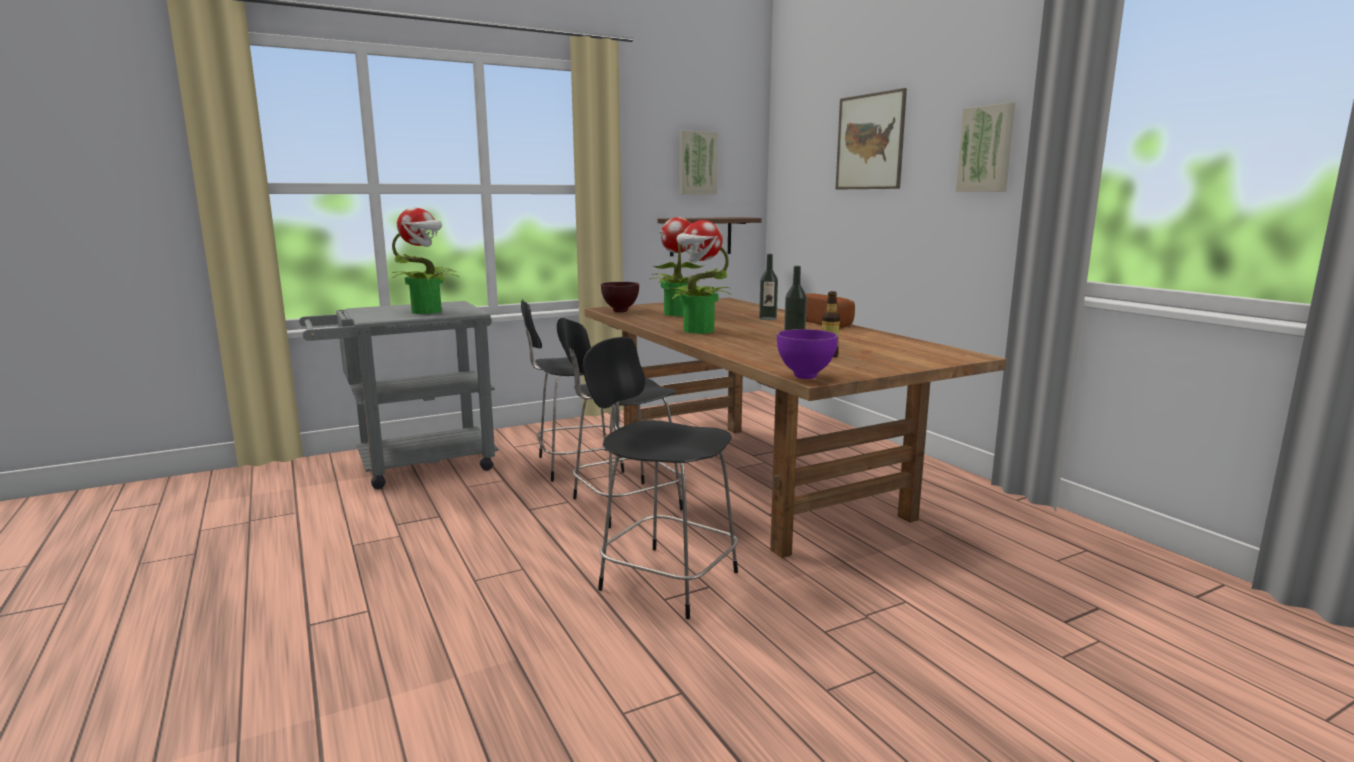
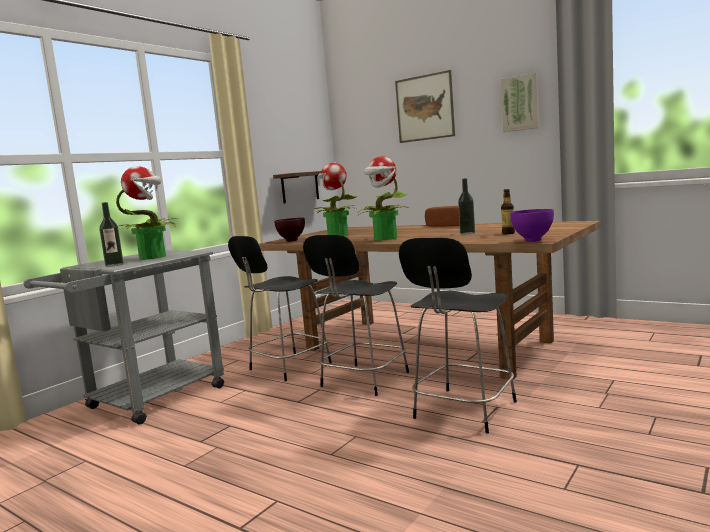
camera: 25 degrees left, 5 degrees down
black chair [583,337,738,619] -> black chair turned 60 degrees counterclockwise [399,238,517,434]
picture [679,130,718,194] -> none
bottle [759,254,778,320] -> bottle moved to [99,202,124,267]

